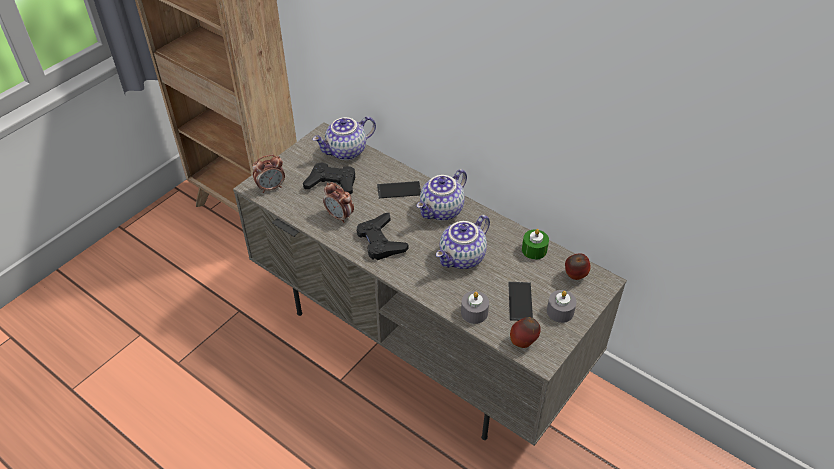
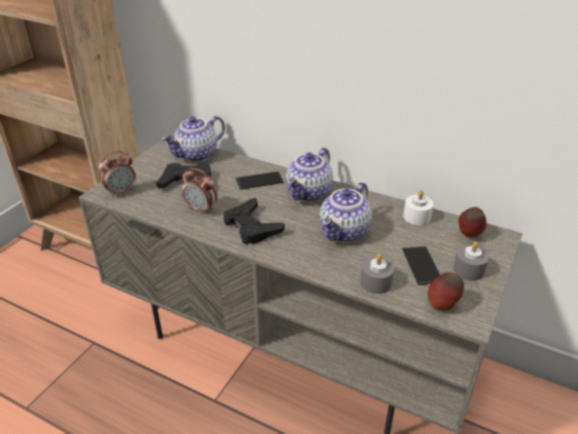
camera: 10 degrees left, 10 degrees down
green candle [522,229,549,260] -> white candle [403,190,433,225]

